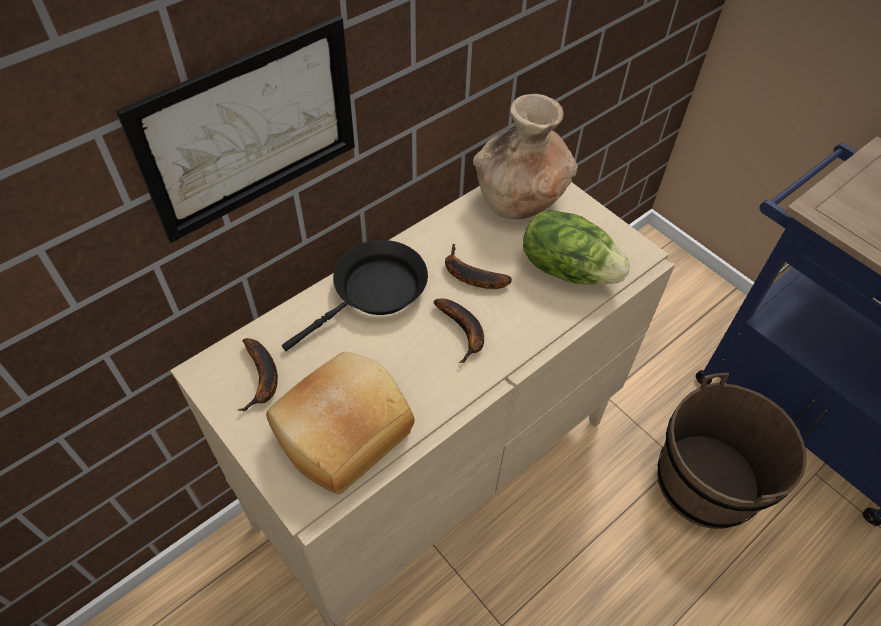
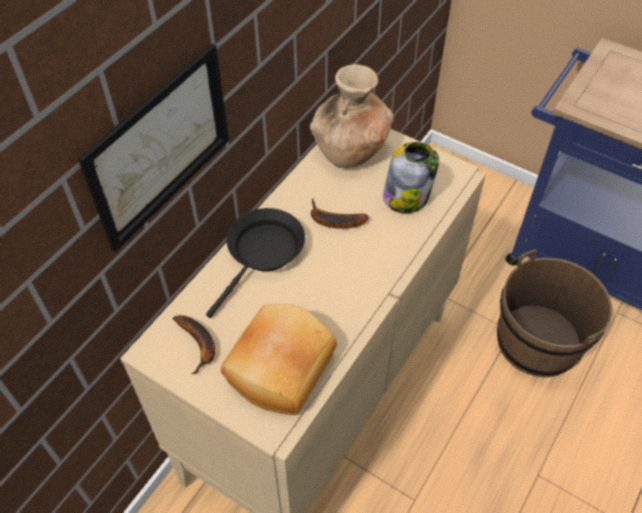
camera: 15 degrees left, 0 degrees up
banana [433,299,484,363] -> none
lettuce [523,210,630,285] -> jar [383,142,439,213]

